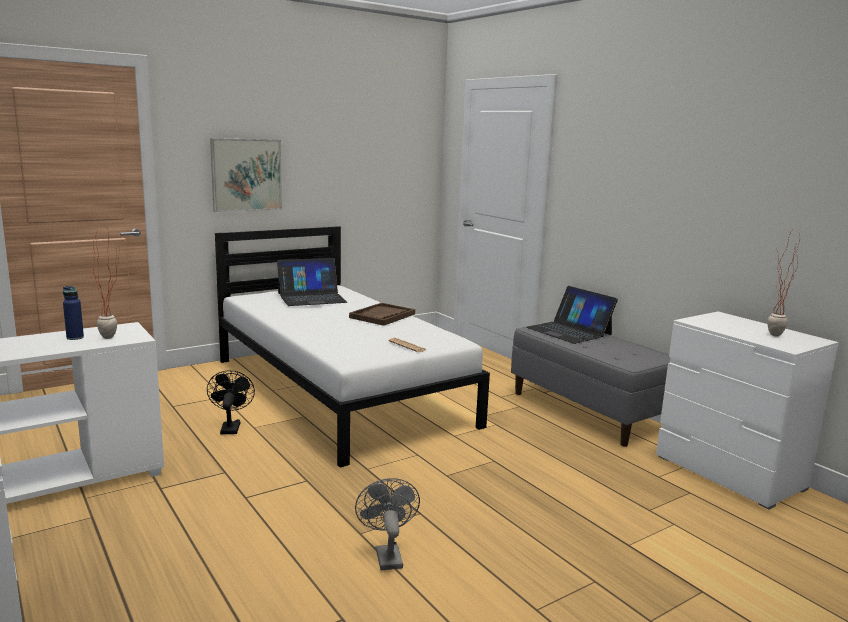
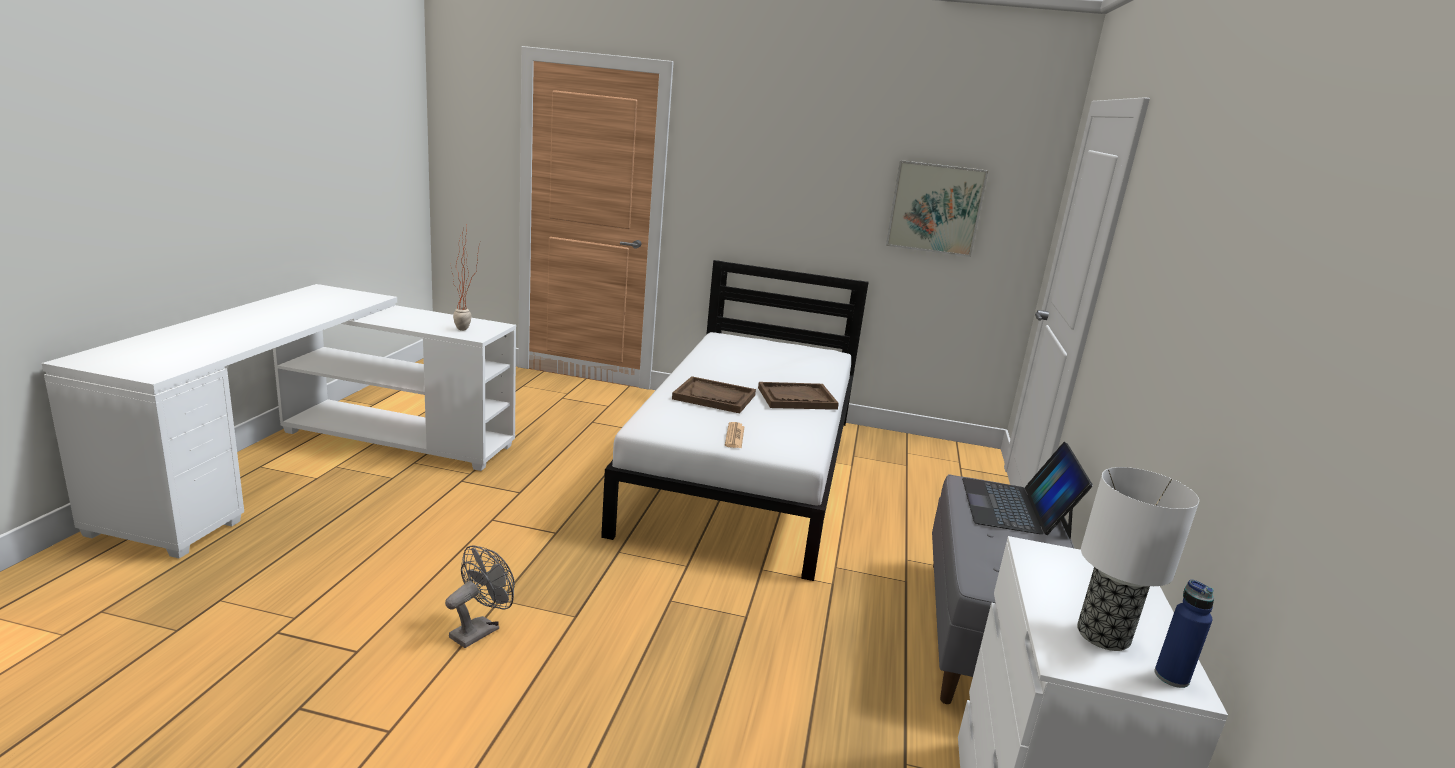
camera: 45 degrees right, 5 degrees up
blue bottle [63,286,84,340] -> blue bottle moved to [1154,580,1214,688]
black fan [207,370,255,434] -> none
picture [210,138,282,212] -> picture moved to [886,160,988,257]
laptop [277,258,347,306] -> none
potted plant [768,226,800,336] -> table lamp [1077,467,1199,651]
none -> brown tray [672,376,756,413]

